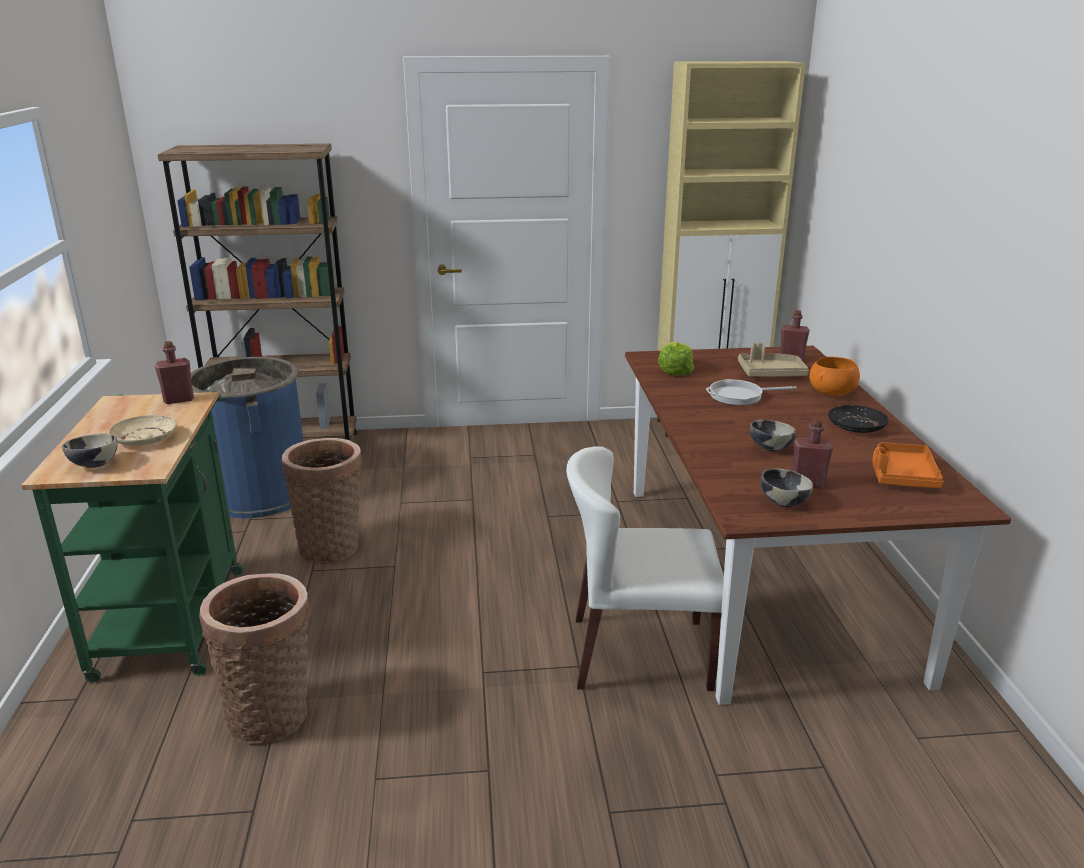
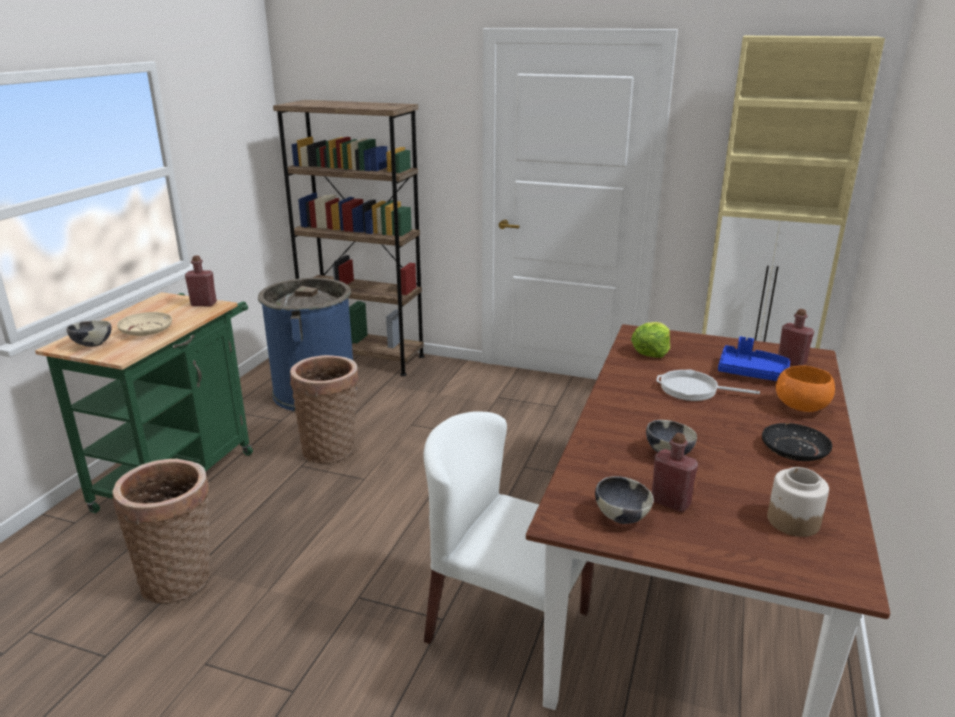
camera: 25 degrees right, 0 degrees up
beige tray [738,343,809,377] -> blue tray [718,337,790,381]
orange tray [872,442,944,488] -> jar [767,467,829,537]

